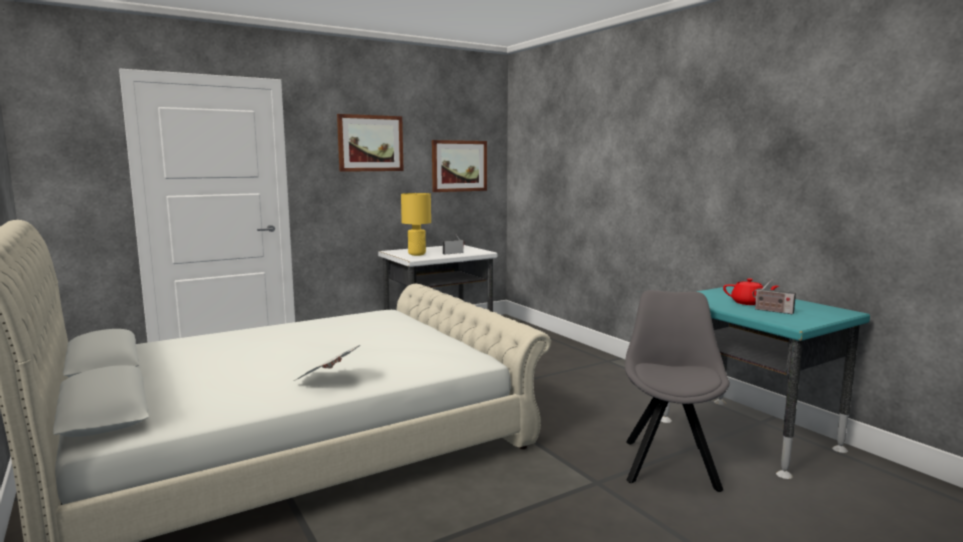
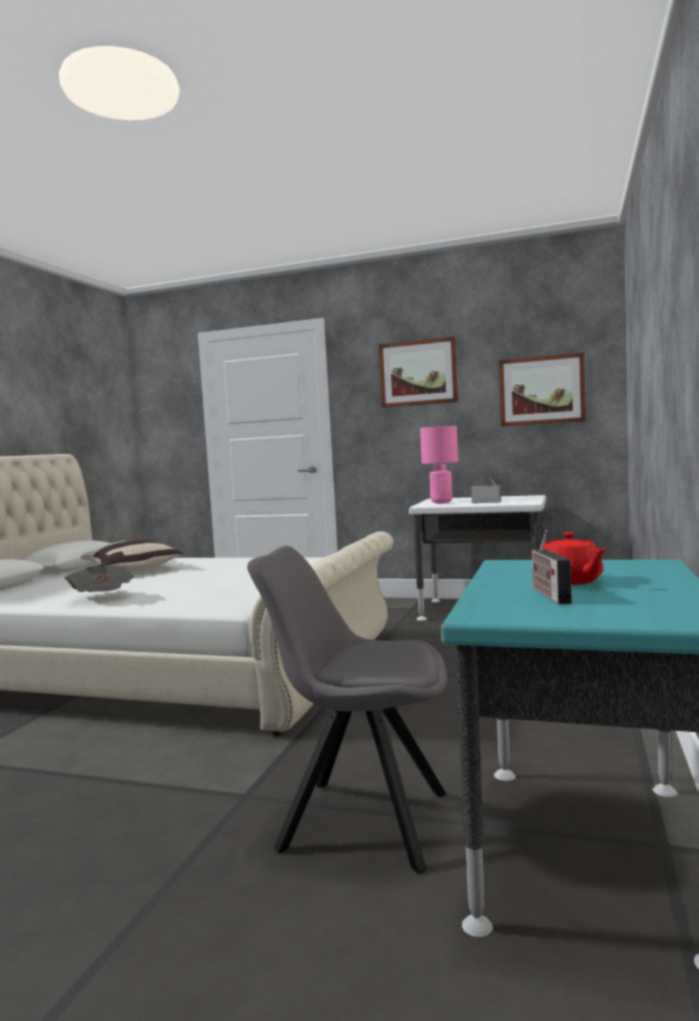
camera: 50 degrees right, 5 degrees down
yellow table lamp [401,193,431,256] -> pink table lamp [420,426,458,503]
grey chair [625,290,730,492] -> grey chair turned 135 degrees counterclockwise [247,546,447,873]
none -> pillow [80,540,184,572]

